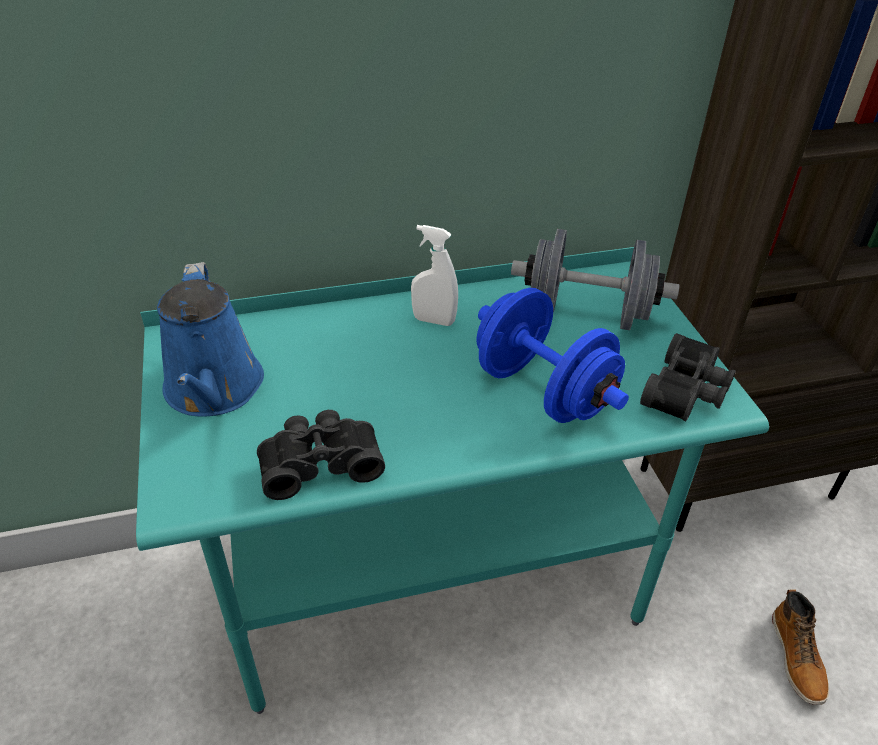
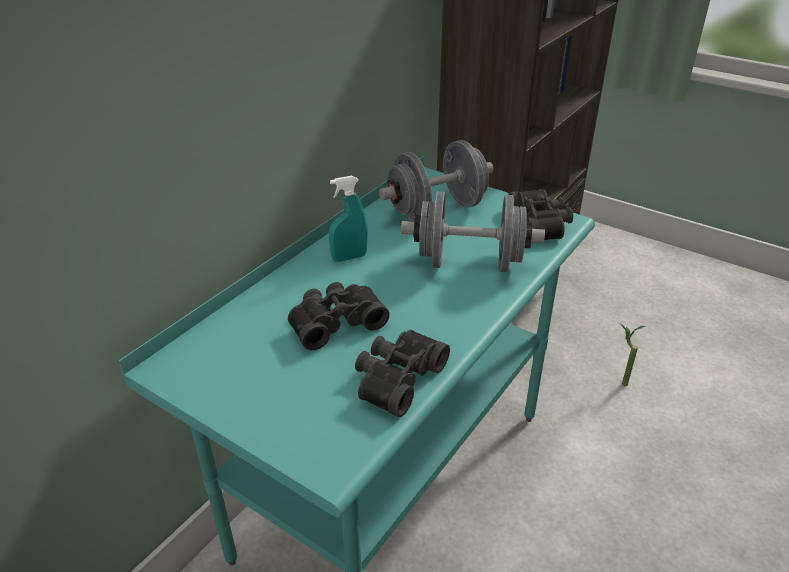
camera: 40 degrees left, 5 degrees down
blue watering can [157,262,264,417] -> none
white spray bottle [411,225,458,326] -> turquoise spray bottle [329,176,368,262]
blue dumbbell [477,288,629,423] -> grey dumbbell [401,191,545,272]
boot [772,589,829,705] -> potted plant [620,324,646,386]
none -> black binoculars [288,282,390,350]

